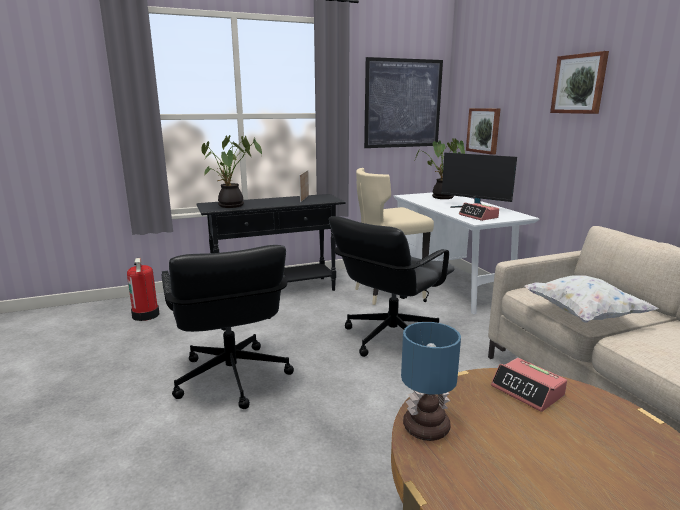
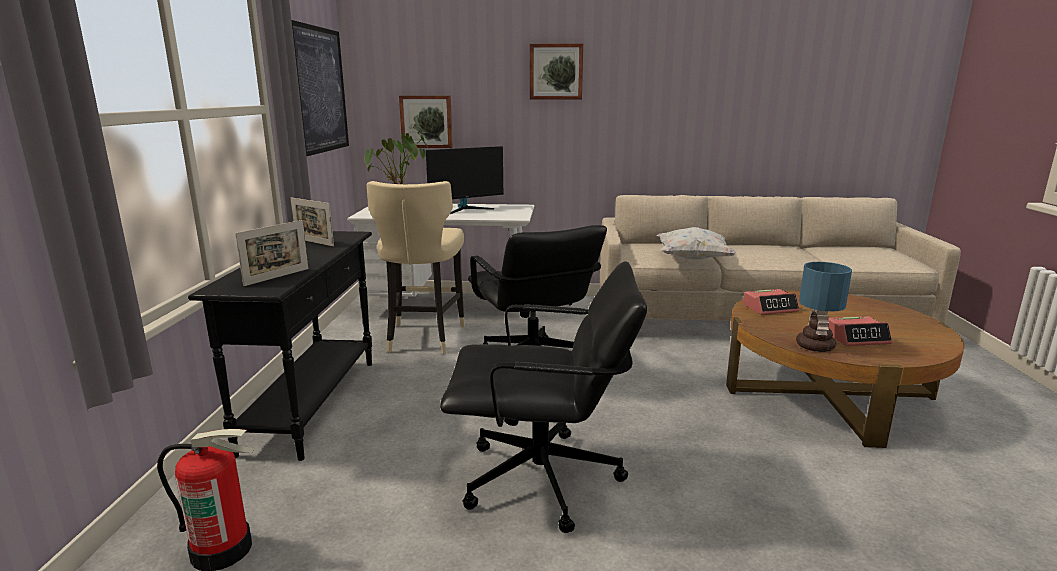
camera: 65 degrees left, 0 degrees up
potted plant [201,135,262,208] -> picture frame [235,220,308,286]
alarm clock [459,203,499,221] -> alarm clock moved to [828,316,892,346]

